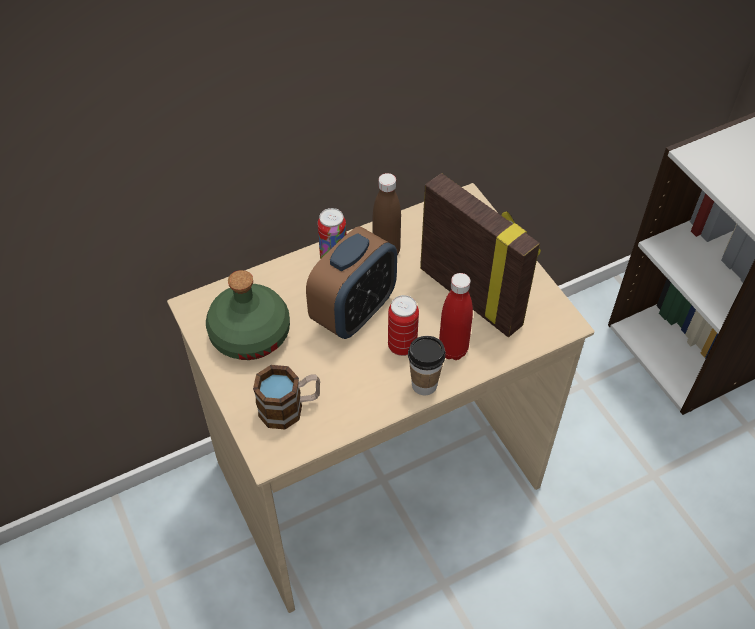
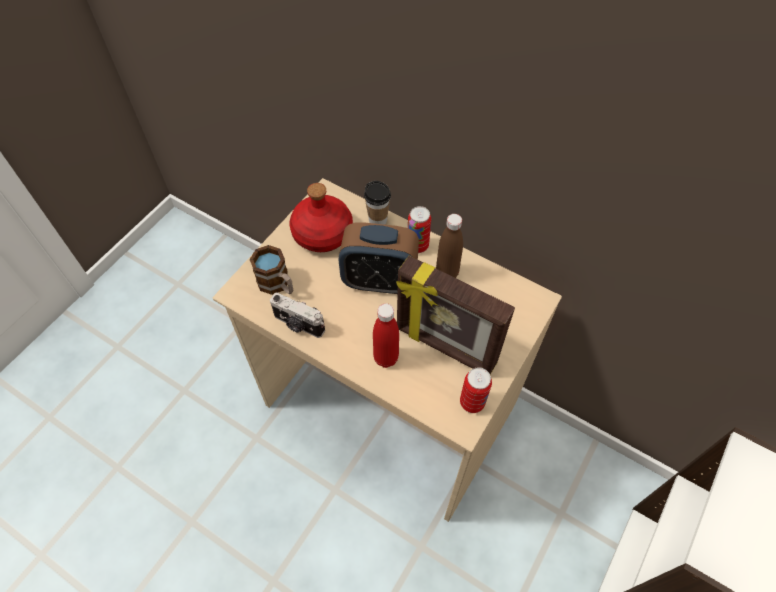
camera: 60 degrees right, 5 degrees up
green bottle [206,270,290,360] -> red bottle [290,183,353,252]
can [388,295,419,356] -> can moved to [460,367,492,413]
cup [408,336,446,395] -> cup moved to [364,181,391,225]
picture frame [420,173,541,337] -> picture frame turned 105 degrees clockwise [396,255,515,374]
none -> camera [270,292,325,338]

